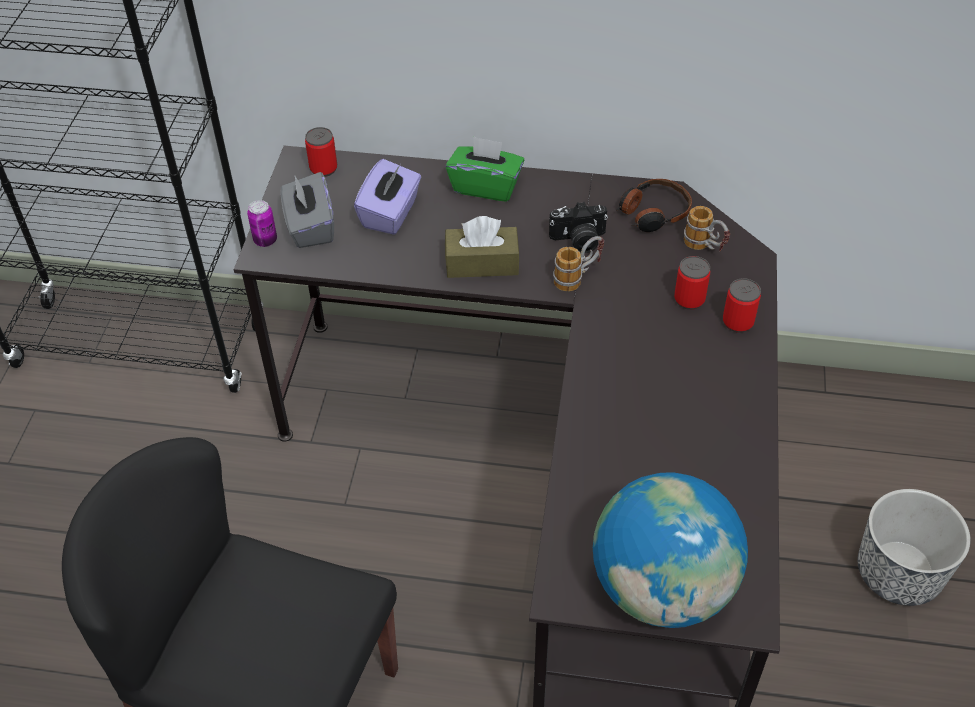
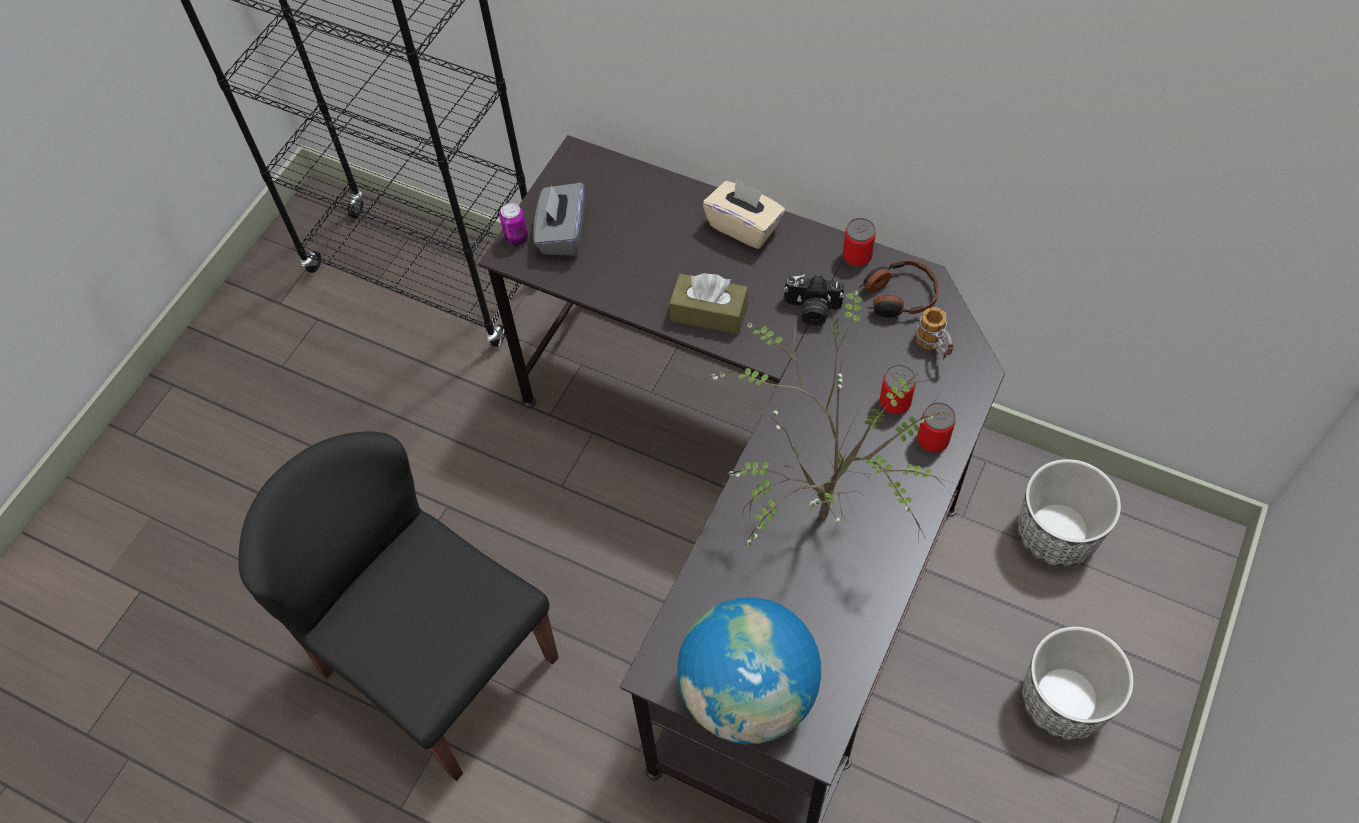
camera: 20 degrees right, 10 degrees up
can [305,127,337,177] -> can moved to [843,218,876,267]
purple tissue box [354,159,421,235] -> none
green tissue box [446,136,525,202] -> beige tissue box [703,179,785,249]
mug [553,236,604,291] -> none
none -> potted plant [704,284,955,553]
none -> planter [1018,459,1121,567]

